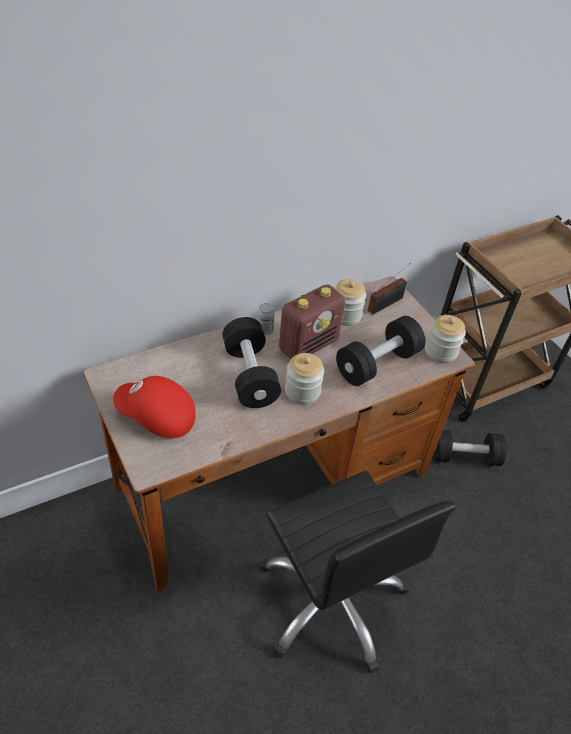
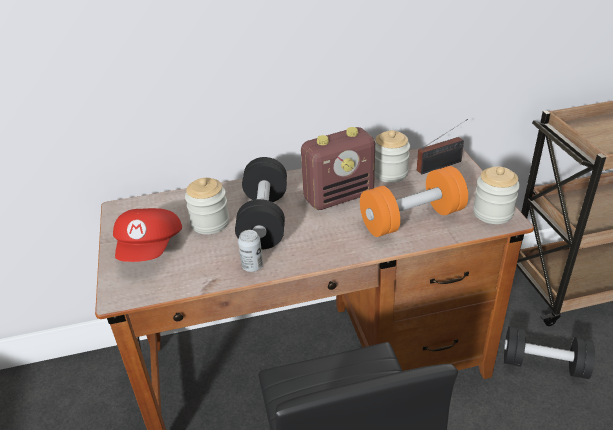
camera: 20 degrees right, 10 degrees down
red cap [113,376,195,438] -> red cap turned 120 degrees counterclockwise [113,208,182,262]
can [257,303,275,335] -> can moved to [238,230,263,272]
jar [285,353,324,405] -> jar moved to [185,178,230,234]
black dumbbell [336,316,425,386] -> orange dumbbell [360,166,468,237]

